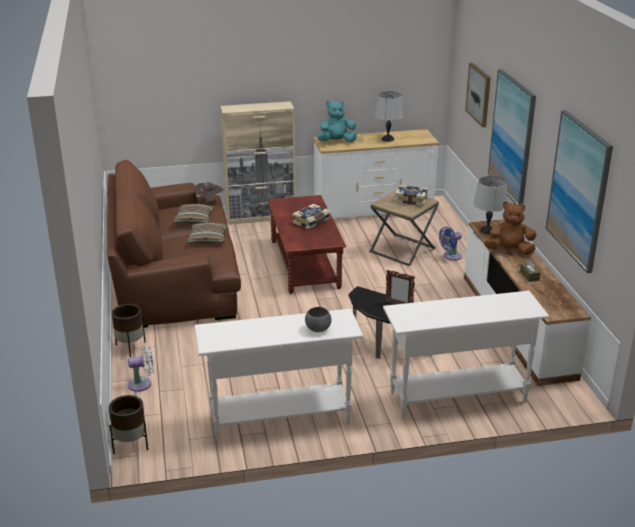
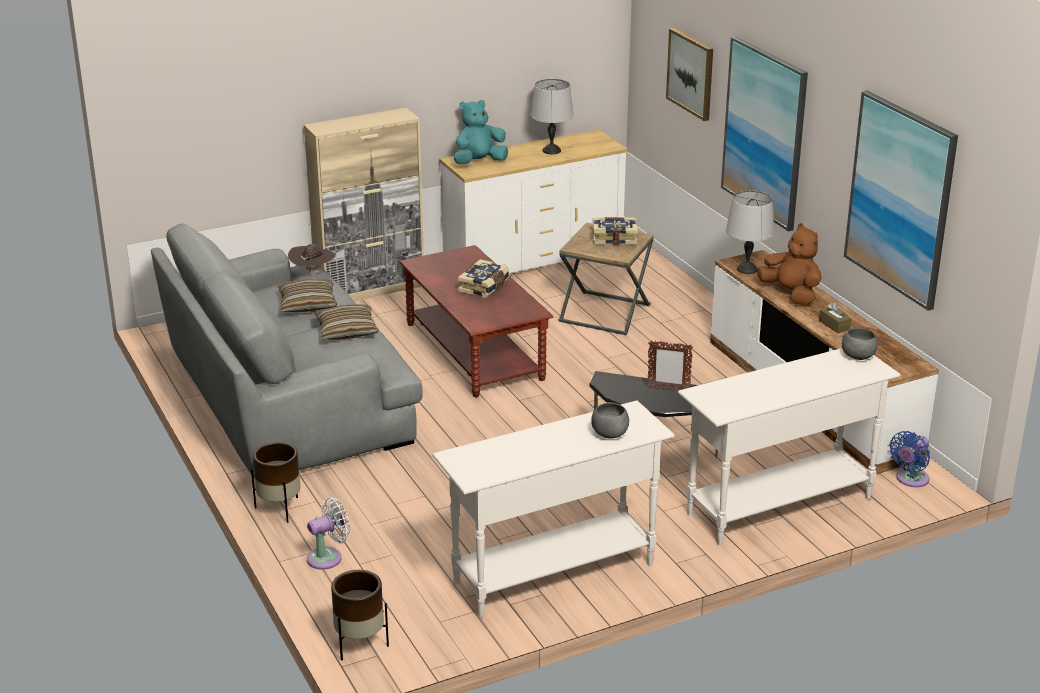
camera: 15 degrees left, 0 degrees up
brown sofa [107,160,241,328] -> grey sofa [151,223,423,478]
blue fan [439,227,462,261] -> blue fan moved to [890,431,930,487]
brown plush toy [485,201,536,255] -> brown plush toy turned 60 degrees clockwise [757,223,822,305]
none -> grey bowl [842,328,878,360]

